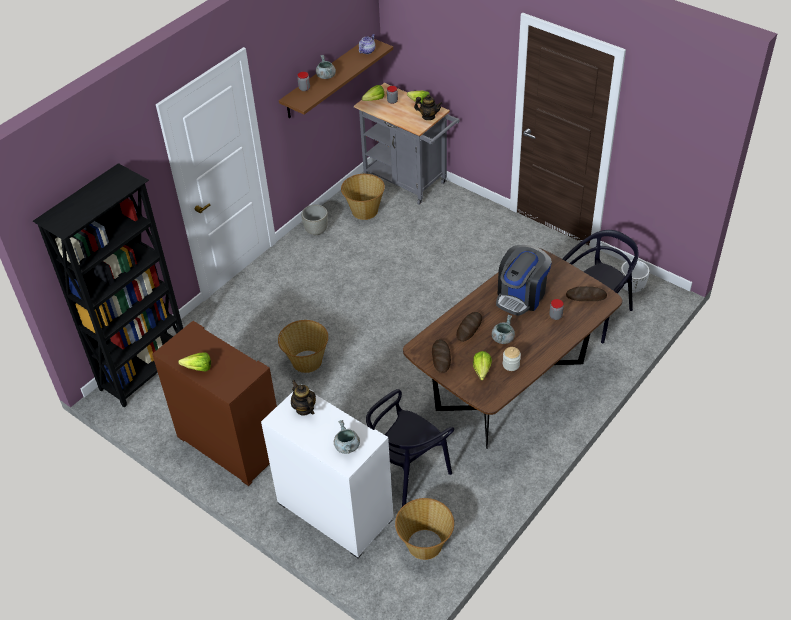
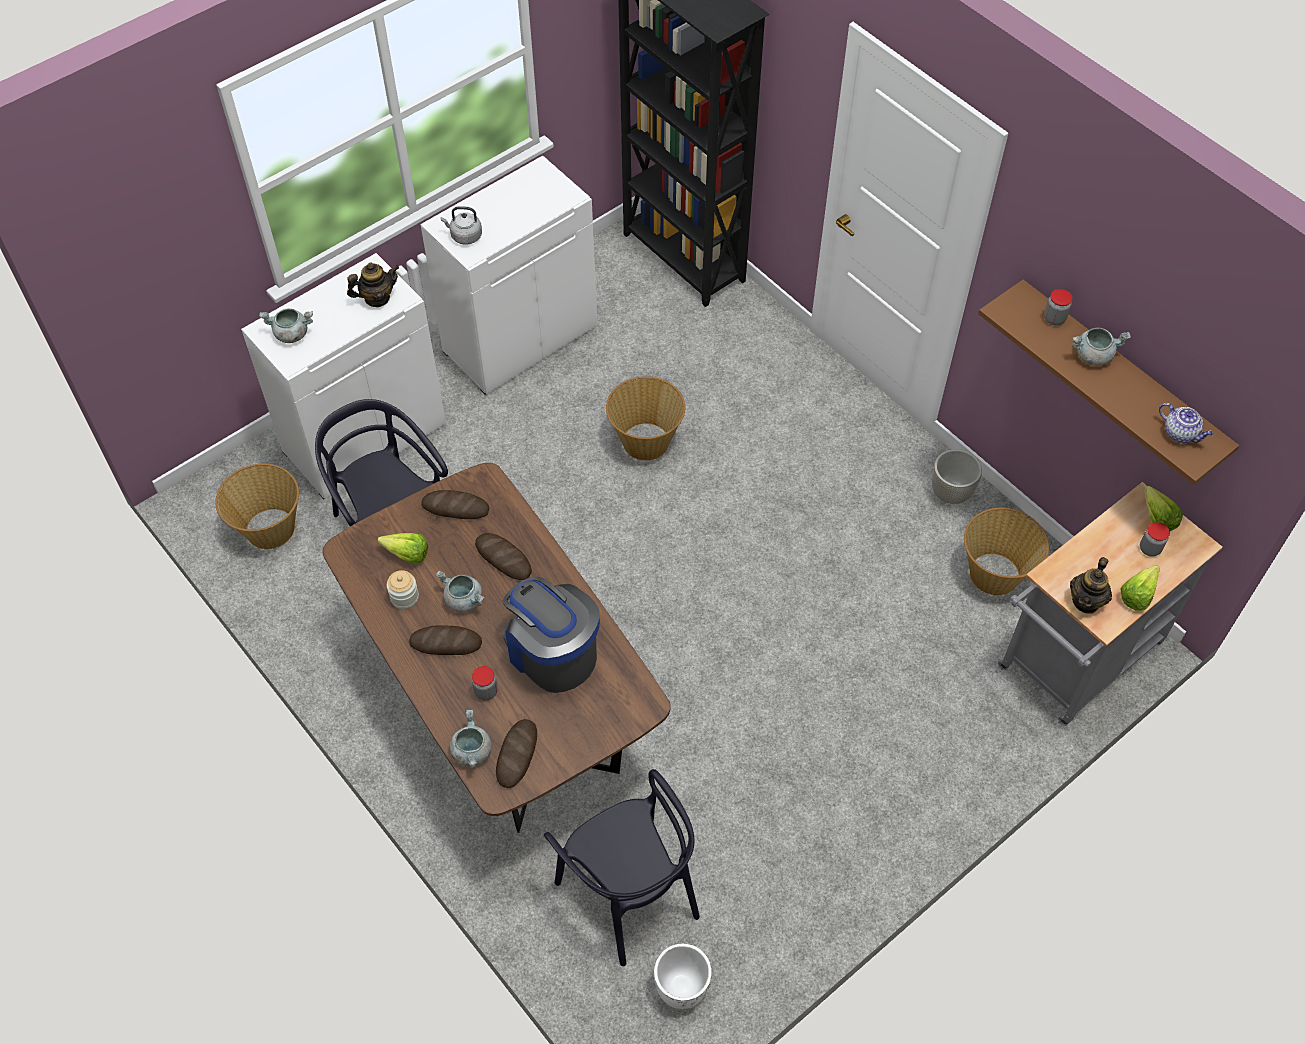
camera: 100 degrees right, 10 degrees up
brown cabinet [152,321,277,486] -> white cabinet [420,156,597,395]
lettuce [178,352,211,372] -> none
none -> bread [409,626,482,655]
none -> grey kettle [441,206,482,245]
none -> grey cooking pot [449,710,492,768]

